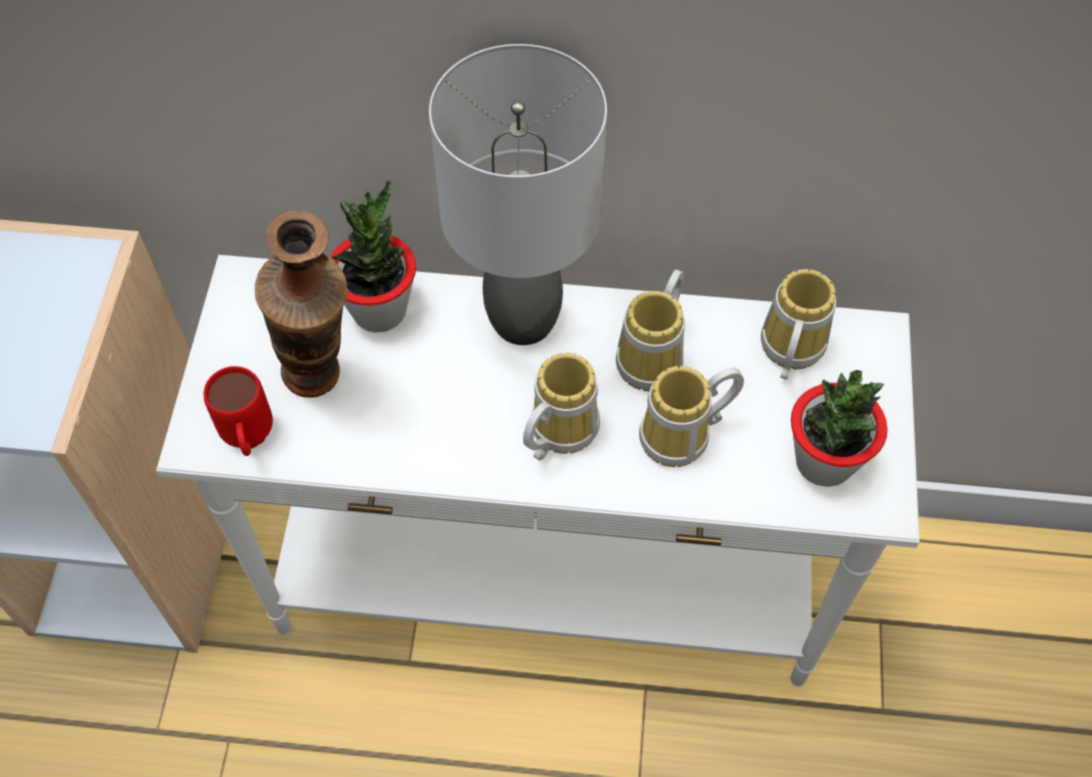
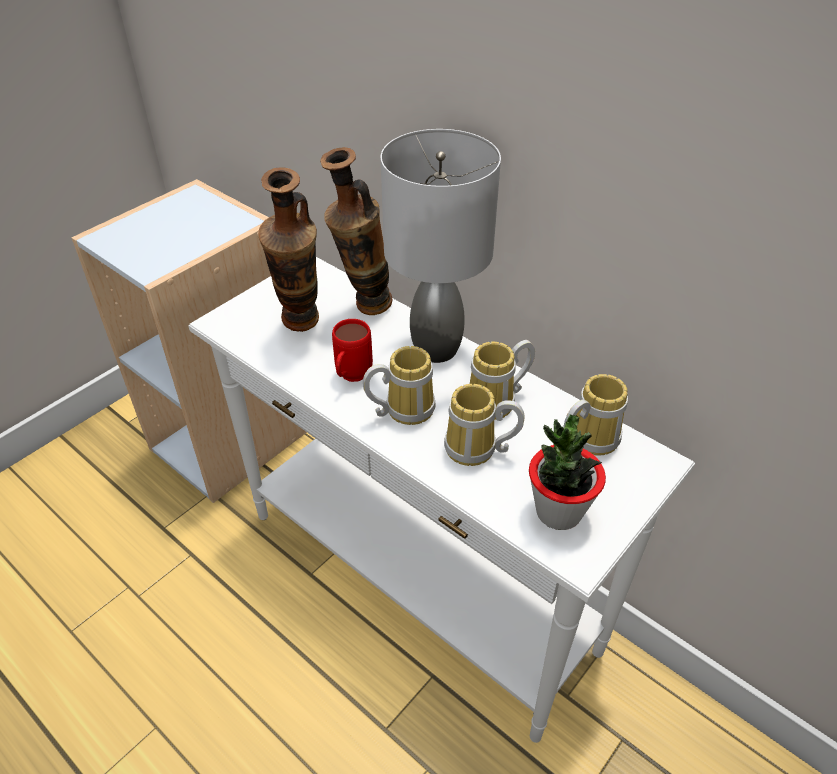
camera: 35 degrees right, 15 degrees down
red mug [204,366,273,456] -> red mug moved to [332,319,373,382]
potted plant [330,180,416,333] -> vase [320,147,392,315]

